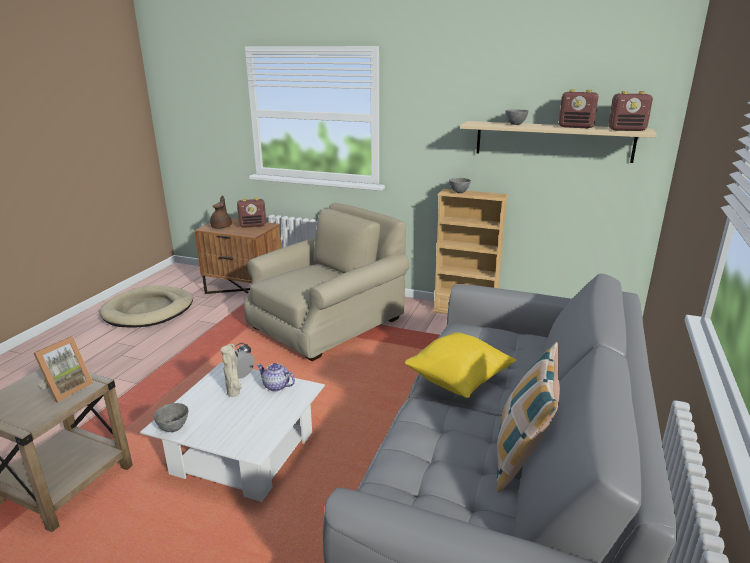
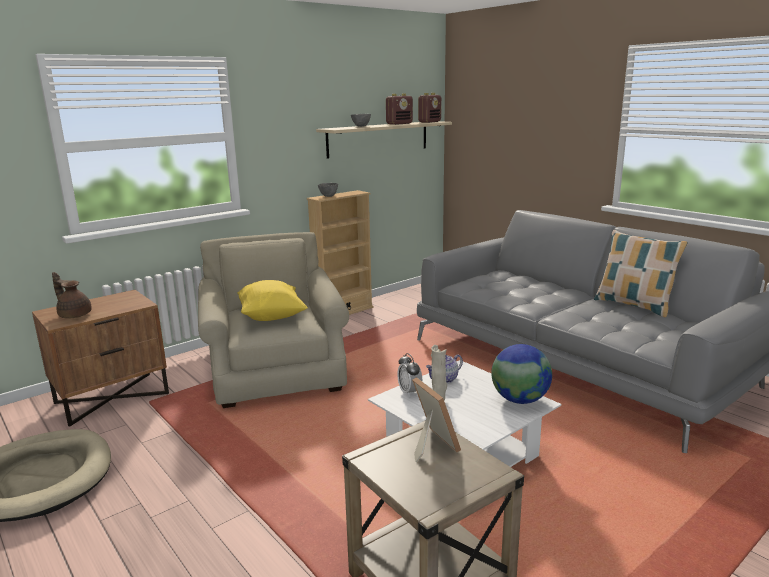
camera: 60 degrees left, 5 degrees down
grey bowl [153,403,188,432] -> none
radio [237,198,266,228] -> none
yellow pillow [405,332,516,398] -> yellow pillow moved to [237,280,308,321]
none -> globe [491,344,552,404]

